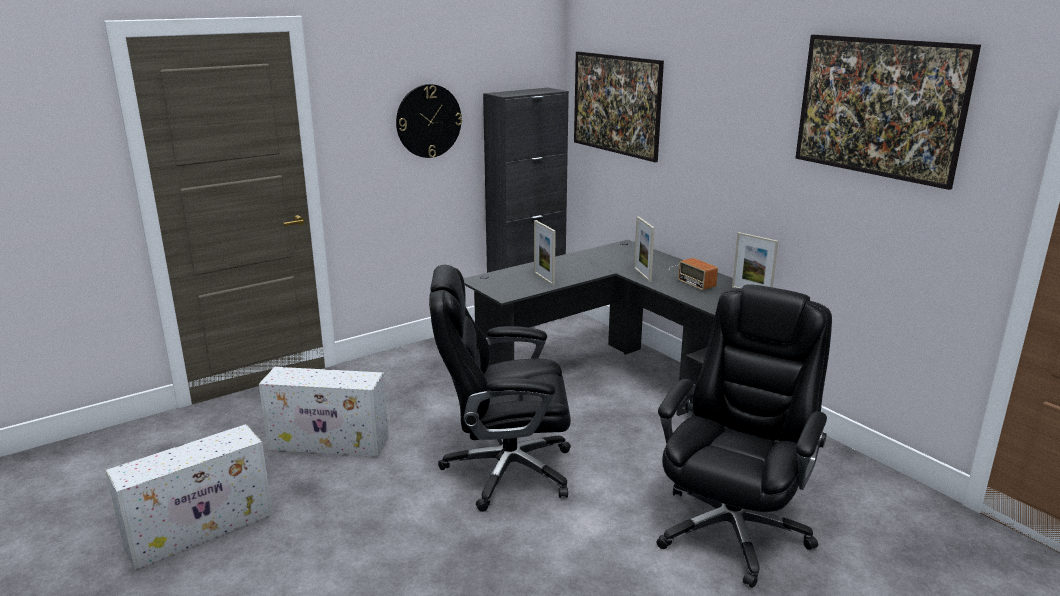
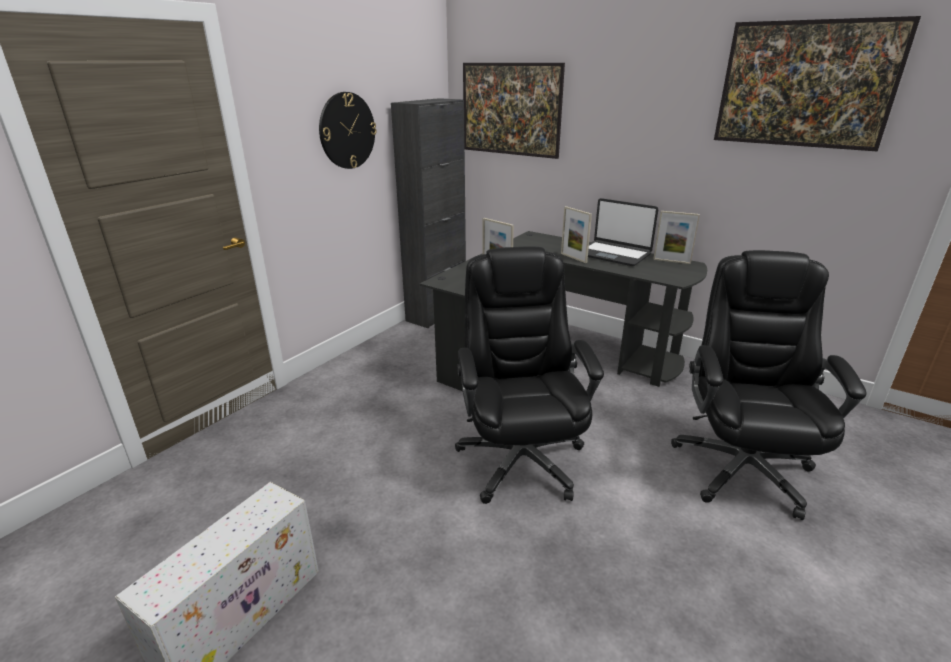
camera: 20 degrees left, 5 degrees up
white storage box [259,367,389,457] -> none
black office chair [429,265,571,512] -> black office chair turned 105 degrees clockwise [455,246,604,504]
radio [669,258,718,290] -> laptop [588,198,658,266]

